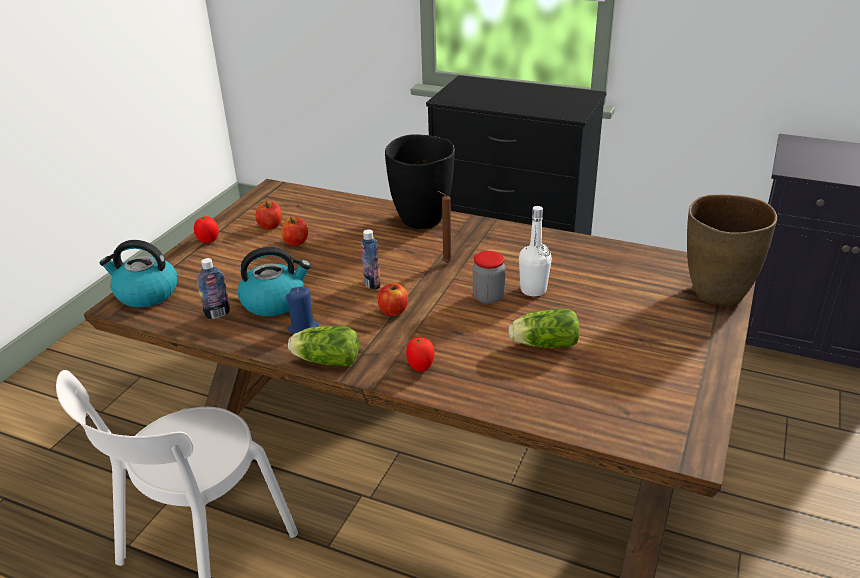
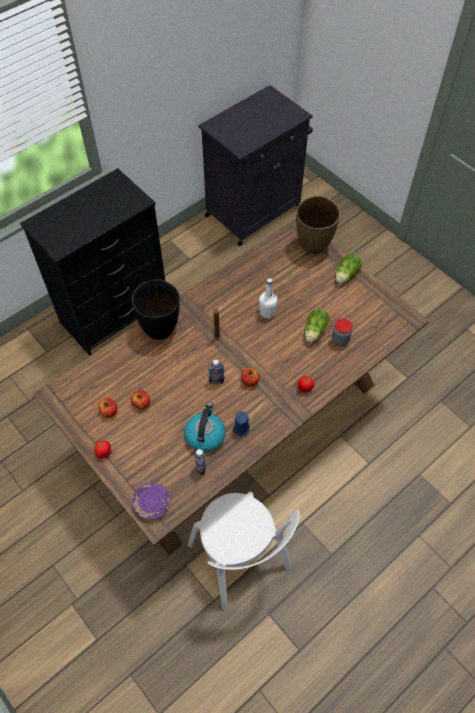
camera: 65 degrees left, 25 degrees up
kettle [99,240,177,307] -> purple plate [132,483,170,519]
lettuce [288,326,359,367] -> lettuce moved to [335,254,362,283]
jar [473,251,505,304] -> jar moved to [332,318,353,346]

